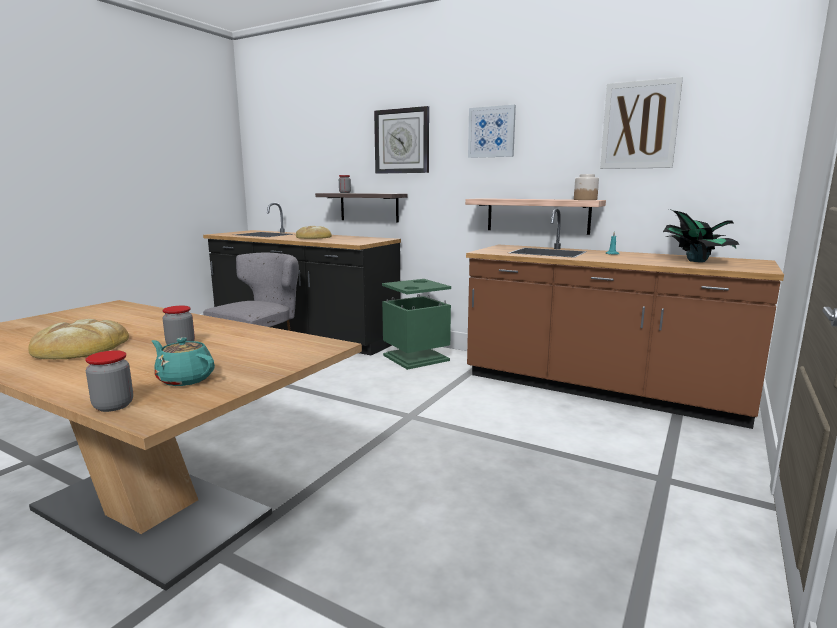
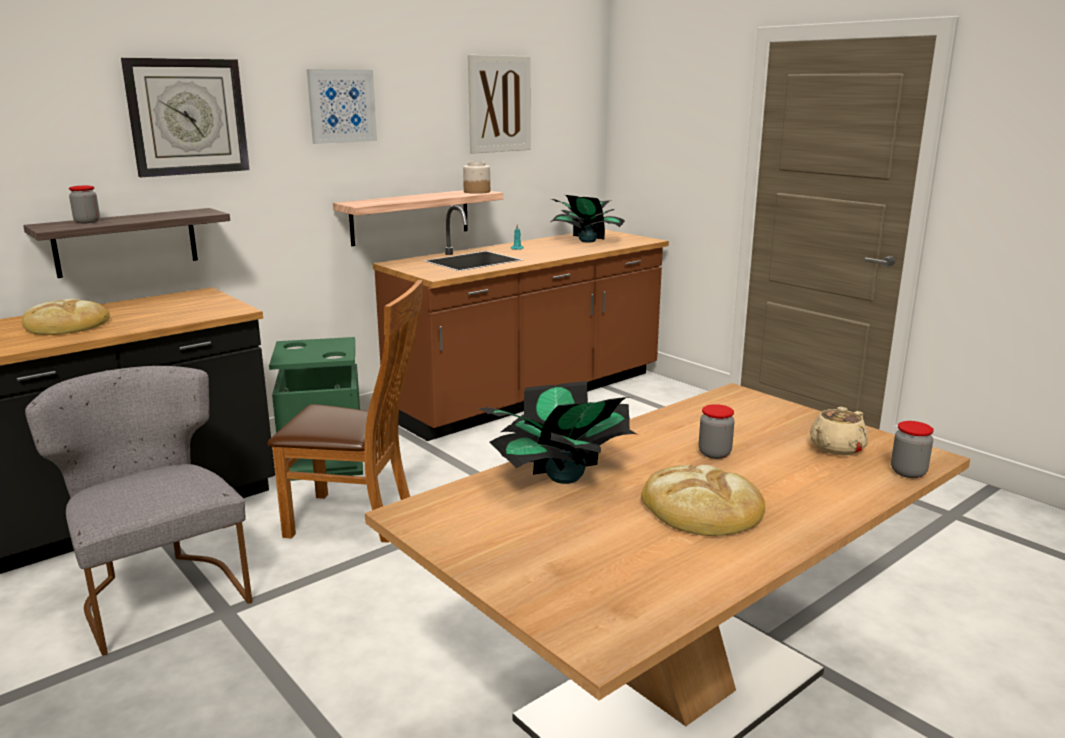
camera: 70 degrees left, 5 degrees up
turquoise teapot [152,337,215,386] -> beige teapot [810,407,868,455]
none -> brown chair [267,280,423,543]
none -> potted plant [479,381,636,484]

